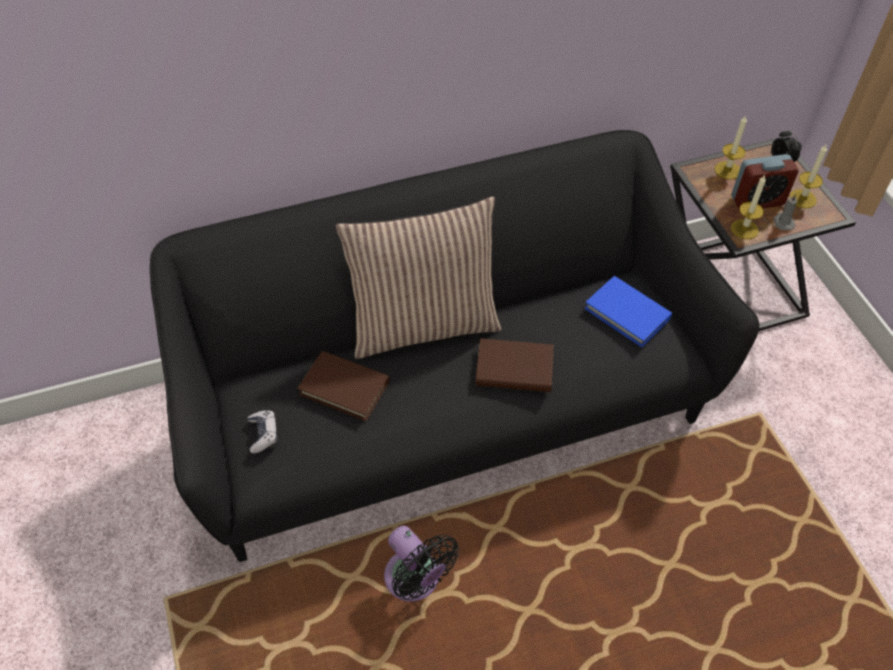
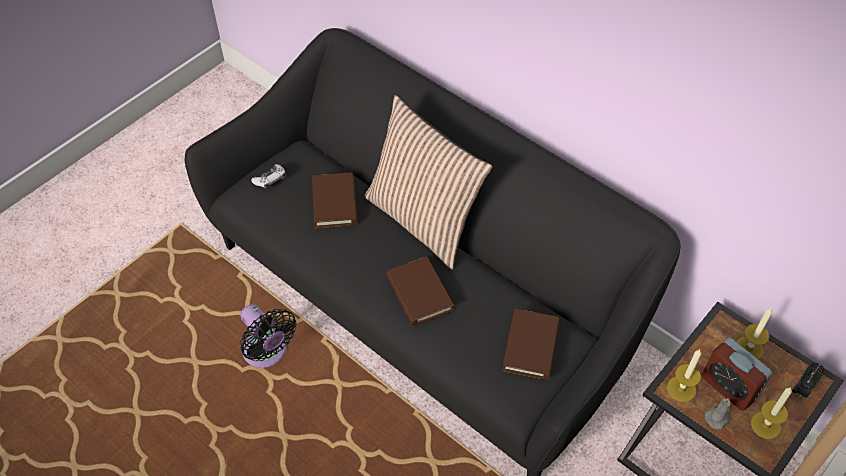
camera: 60 degrees right, 0 degrees up
black fan [384,526,459,602] -> black fan turned 60 degrees counterclockwise [240,304,296,368]
blue book [584,276,672,347] -> brown book [502,309,560,380]

